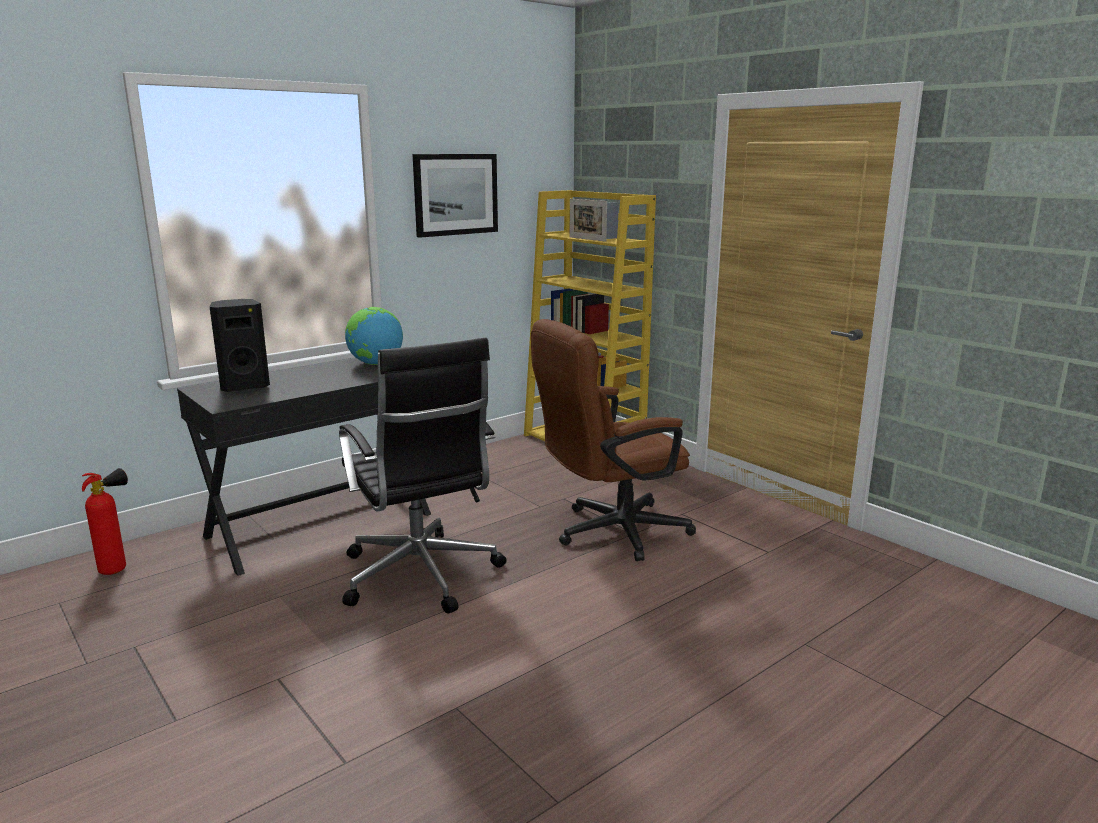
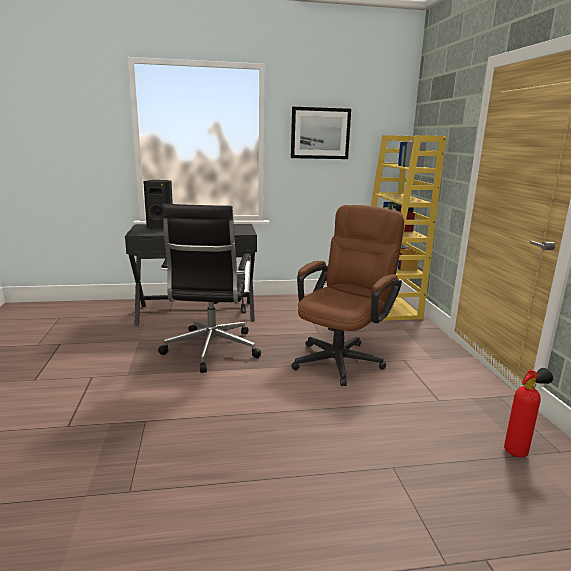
camera: 30 degrees right, 0 degrees up
fire extinguisher [82,468,128,575] -> fire extinguisher moved to [504,368,553,457]
globe [345,307,403,365] -> none
brown office chair [531,319,696,561] -> brown office chair turned 120 degrees clockwise [291,205,404,386]
picture frame [570,199,607,242] -> none

